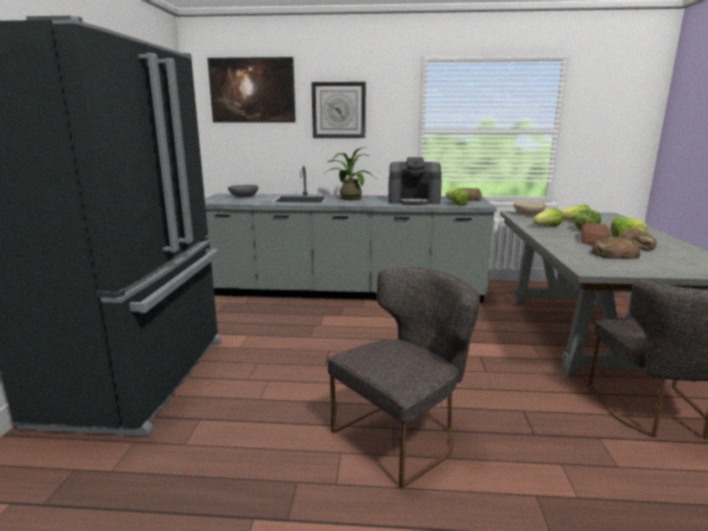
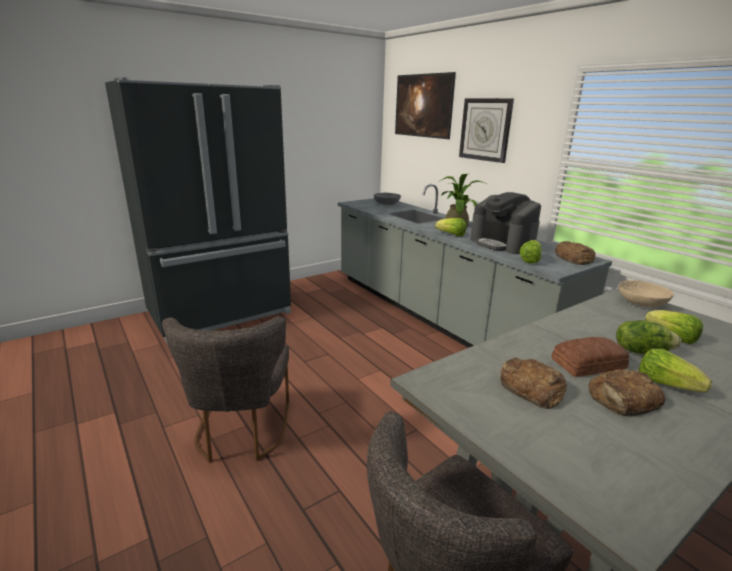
camera: 50 degrees right, 5 degrees up
grey chair [328,267,480,489] -> grey chair turned 75 degrees clockwise [162,316,289,462]
lettuce [533,208,563,226] -> lettuce moved to [435,218,466,237]

